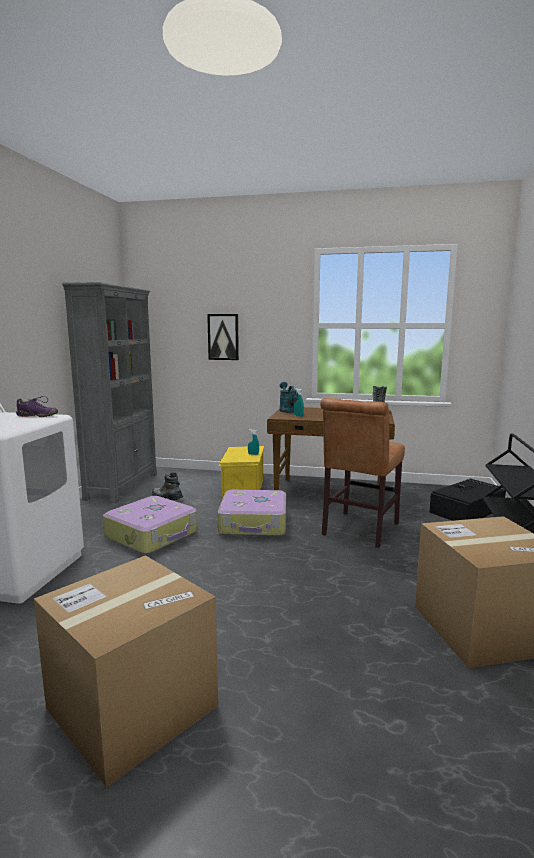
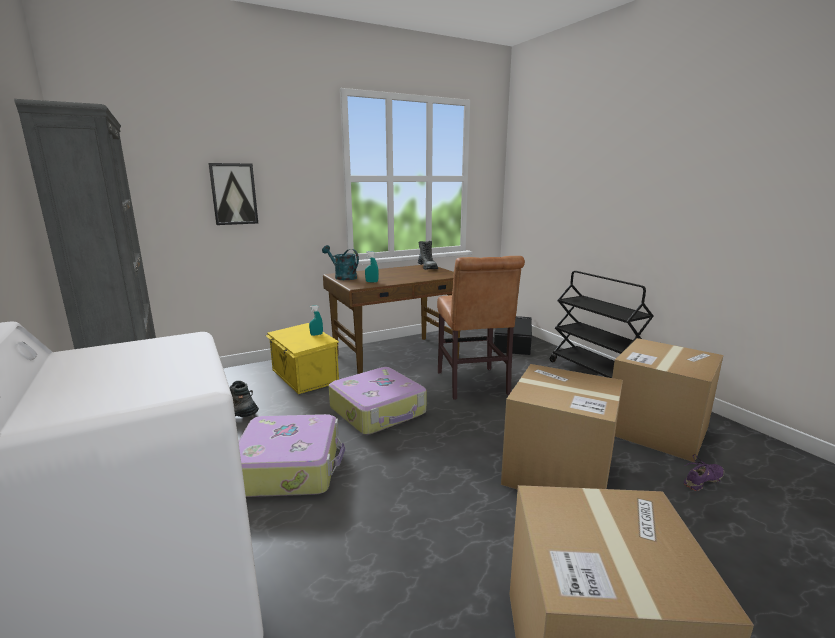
camera: 40 degrees left, 5 degrees up
purple shoe [16,396,58,417] -> purple shoe moved to [684,454,724,491]
none -> cardboard box [501,364,623,490]

